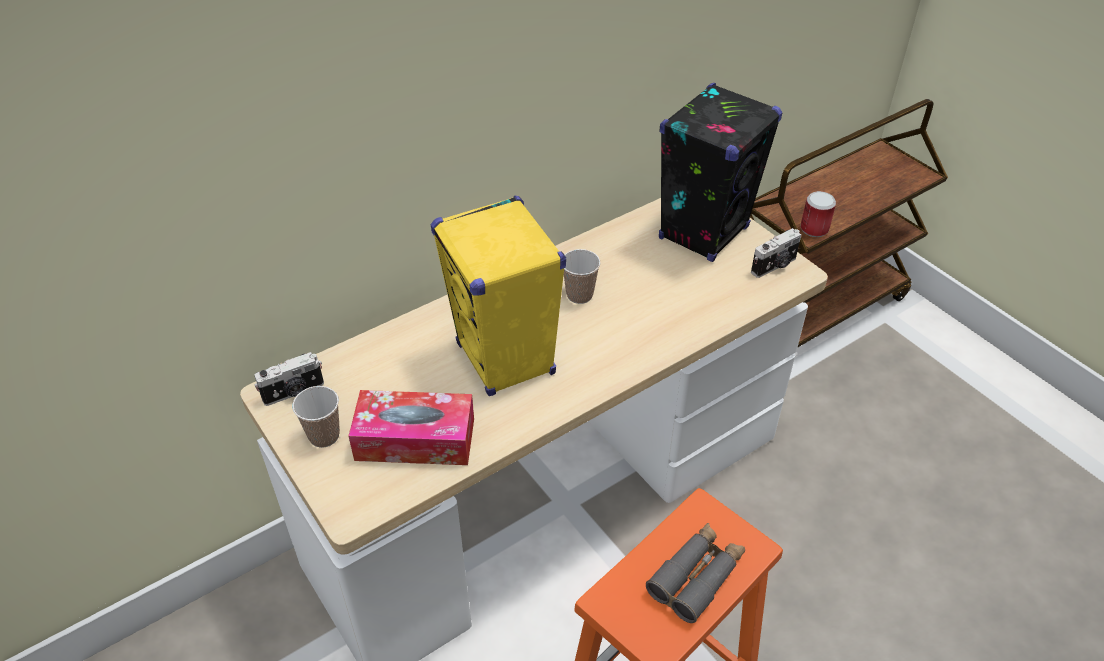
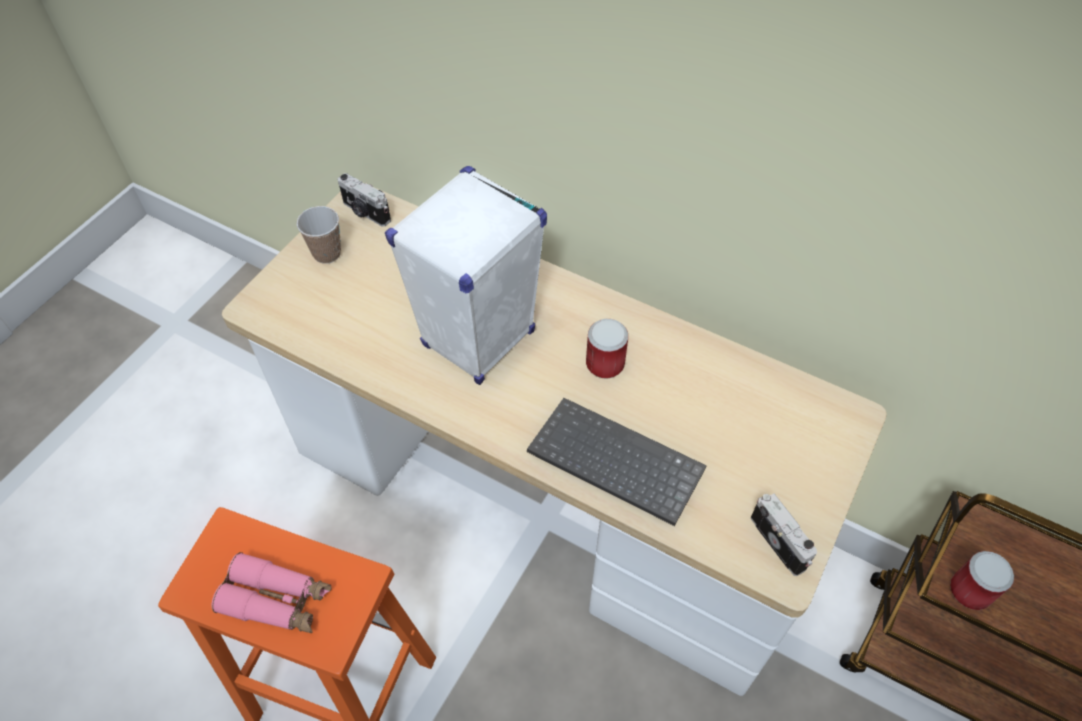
camera: 65 degrees right, 10 degrees up
tissue box [349,390,474,465] -> none
yellow speaker [431,196,566,396] -> white speaker [385,166,547,385]
cup [564,249,600,304] -> can [586,319,628,379]
grey binoculars [646,523,745,623] -> pink binoculars [211,552,331,633]
black speaker [659,83,783,262] -> none
camera [751,228,801,278] -> camera turned 150 degrees counterclockwise [751,494,817,576]
none -> keyboard [527,398,706,526]

